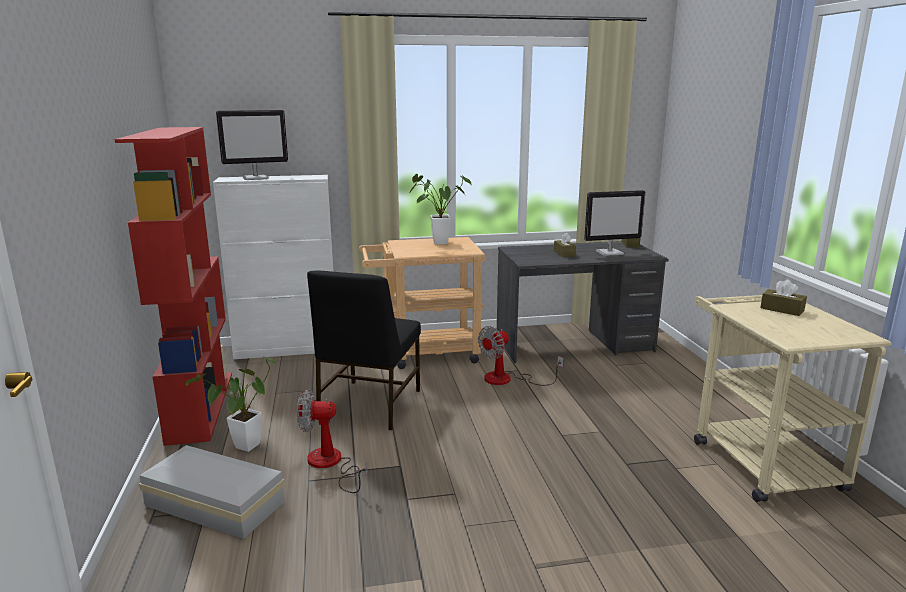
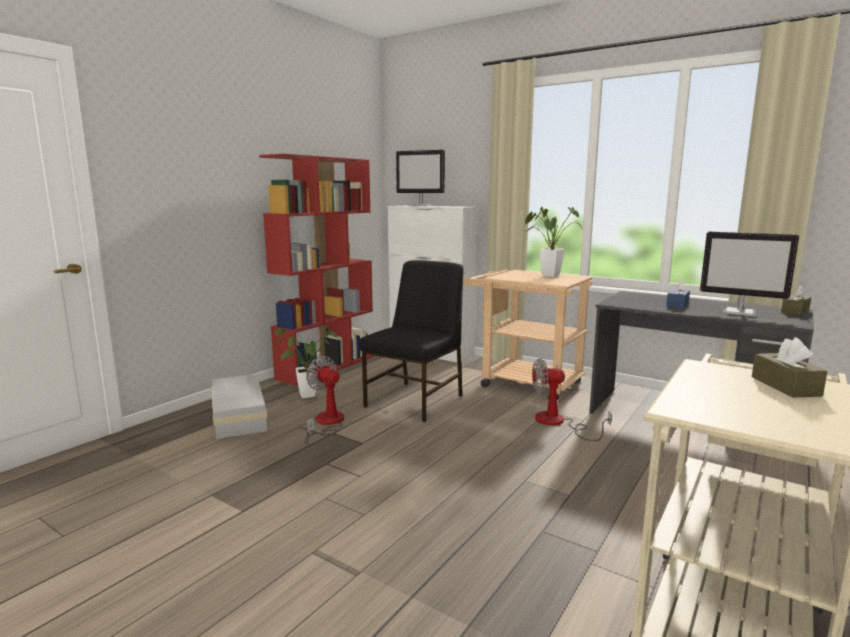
camera: 45 degrees right, 5 degrees down
black chair [307,271,421,430] -> black chair turned 150 degrees clockwise [360,260,464,422]
brown tissue box [554,232,576,257] -> blue tissue box [666,280,690,308]

